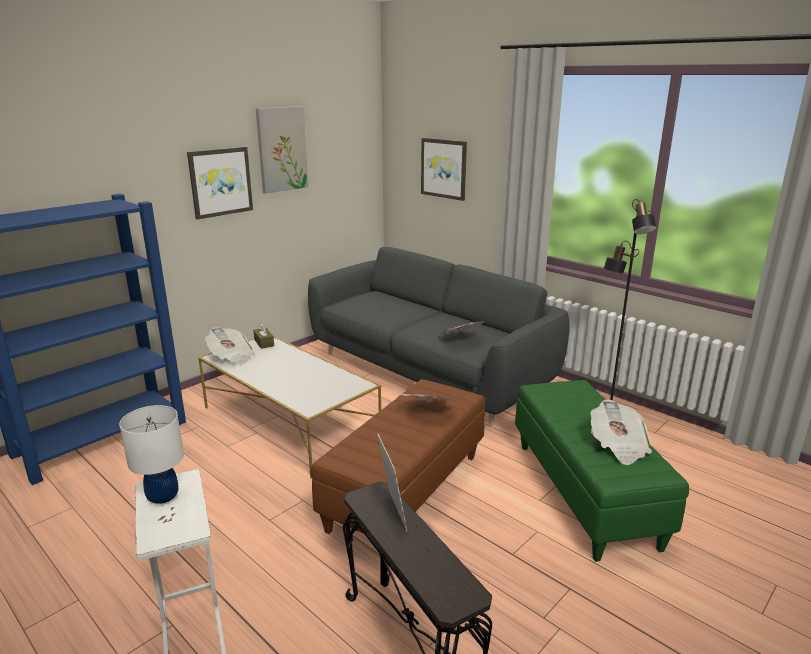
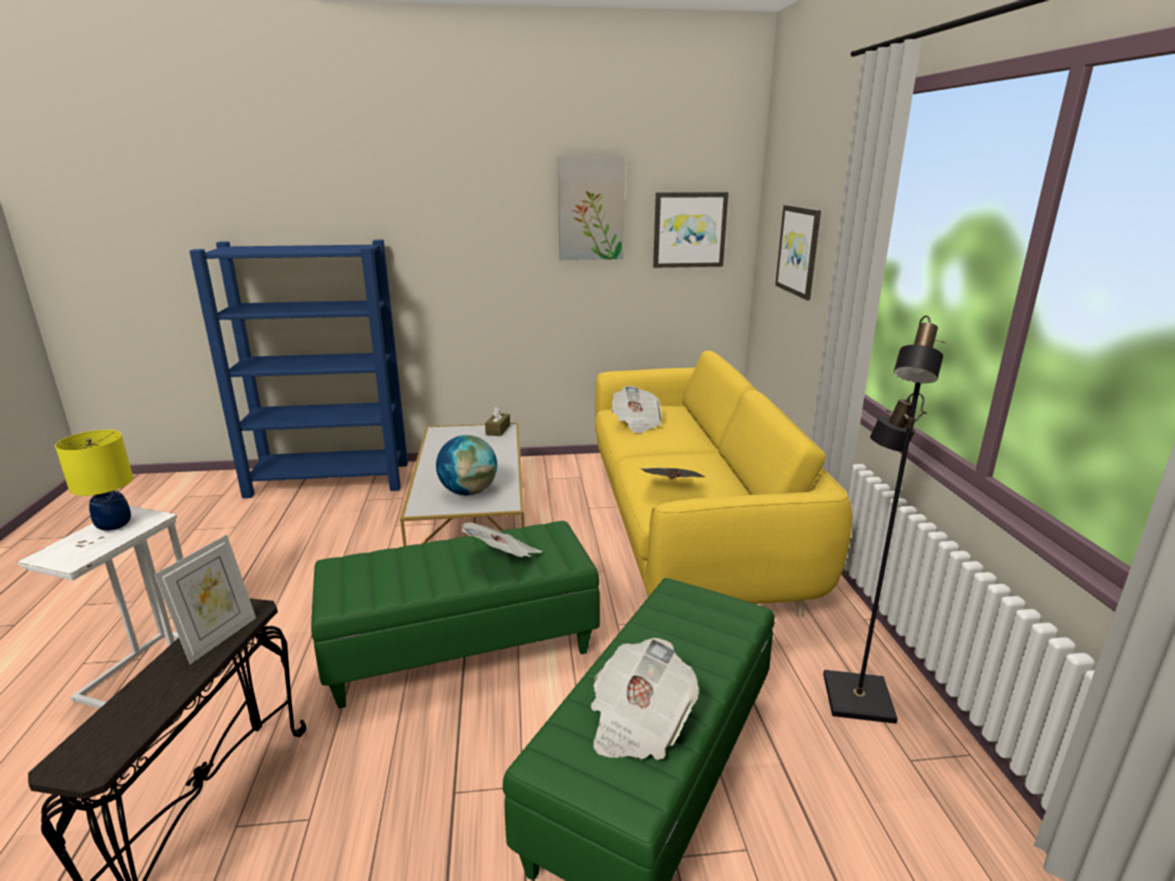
camera: 40 degrees right, 0 degrees up
white table lamp [119,405,184,504] -> yellow table lamp [55,430,133,531]
picture [187,147,253,220] -> picture moved to [653,192,729,268]
newspaper [205,327,255,366] -> newspaper moved to [611,386,662,433]
grey sofa [308,247,570,427] -> yellow sofa [595,351,852,617]
brown ottoman [311,379,485,558] -> green ottoman [311,521,600,709]
none -> globe [436,435,497,495]

